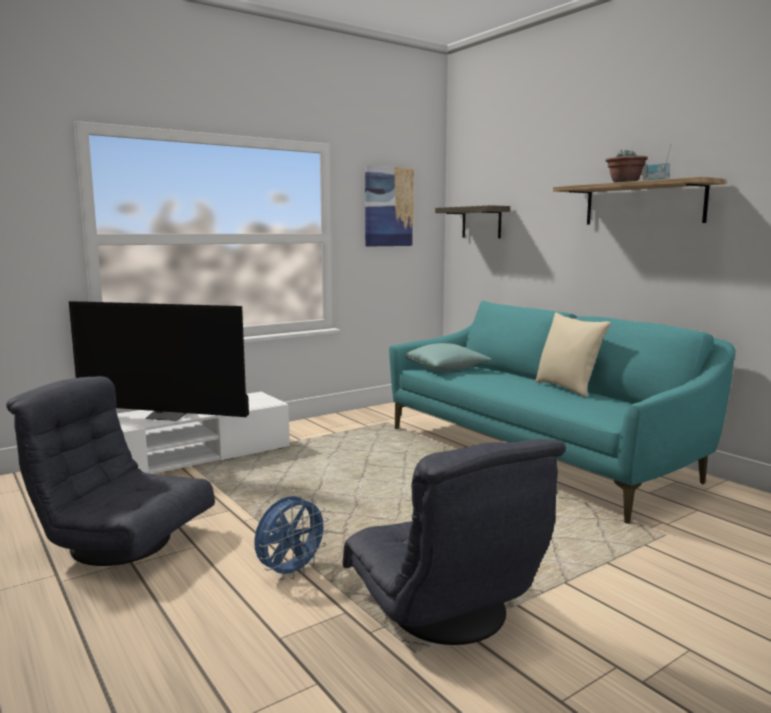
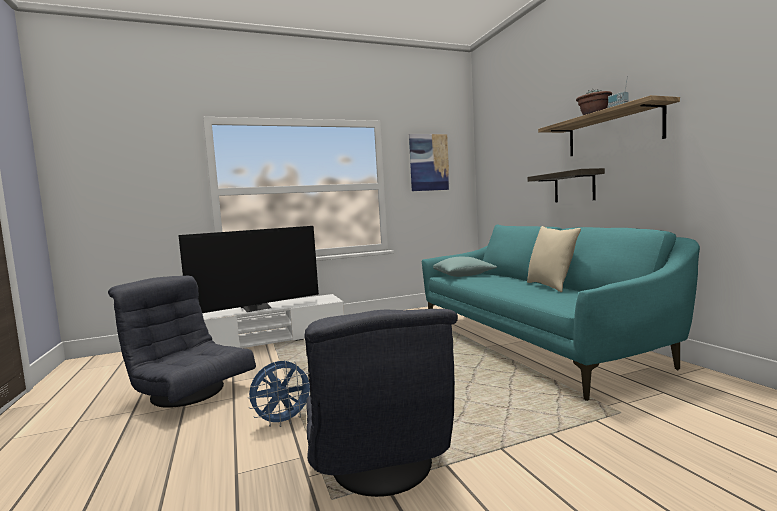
camera: 15 degrees right, 5 degrees down
television [69,301,249,421] -> television turned 60 degrees counterclockwise [178,226,319,313]
shelf [435,205,510,238] -> shelf moved to [528,168,605,203]

